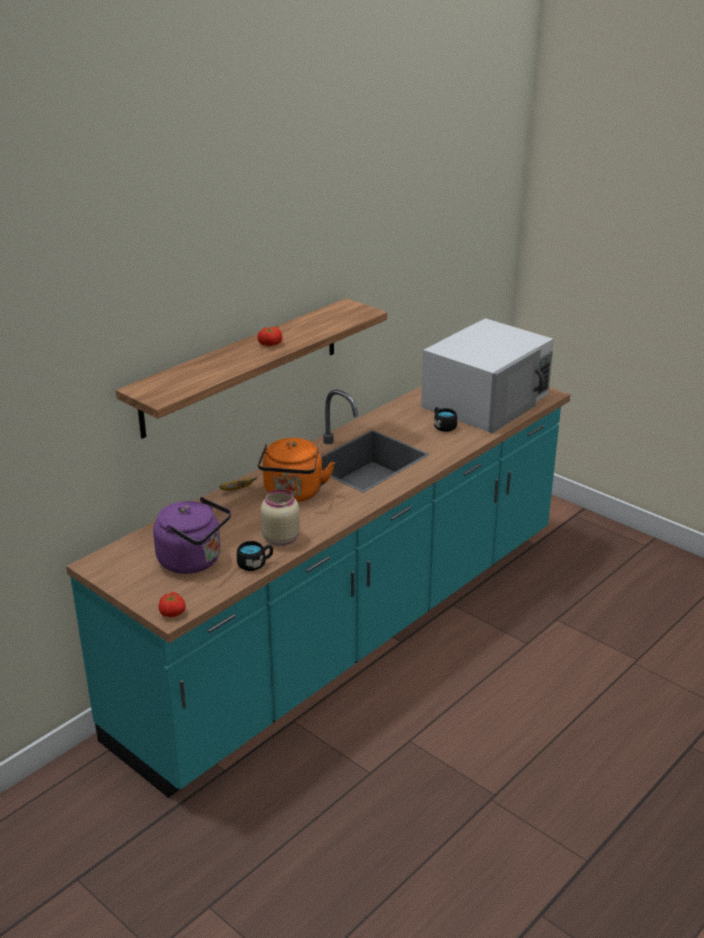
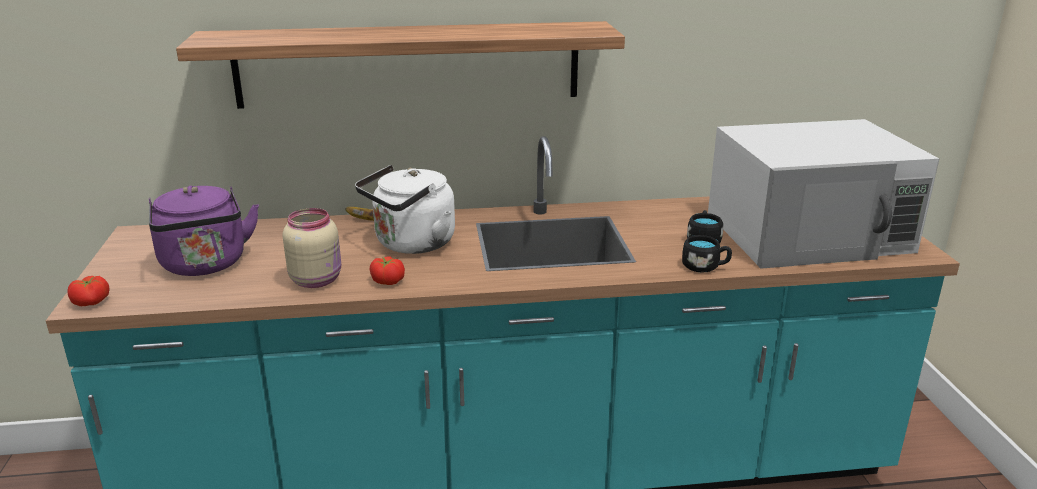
camera: 40 degrees right, 5 degrees down
black mug [237,541,273,571] -> black mug moved to [682,235,732,273]
tomato [258,327,282,346] -> tomato moved to [370,256,405,285]
orange kettle [258,438,335,502] -> white kettle [355,165,455,254]

